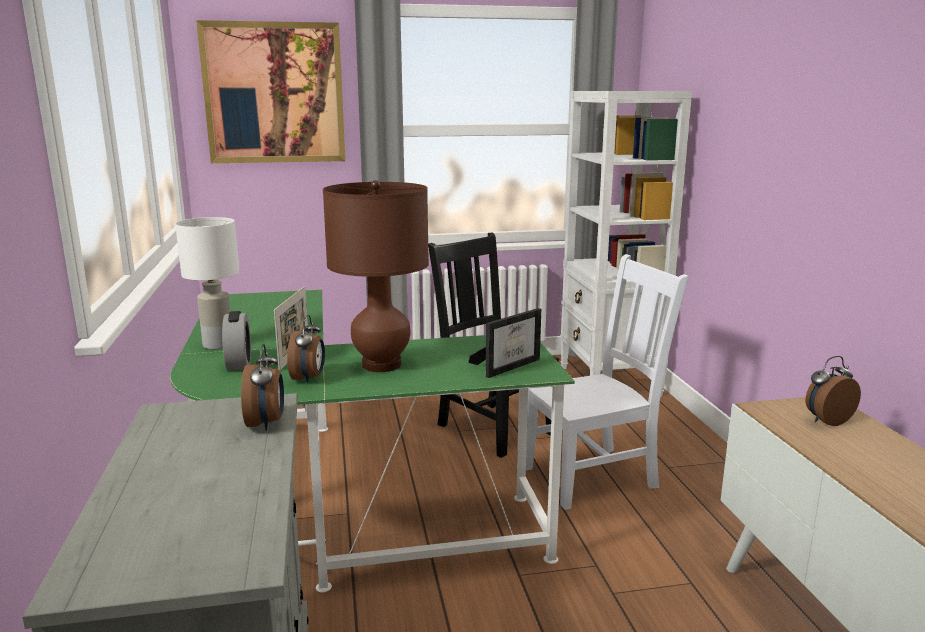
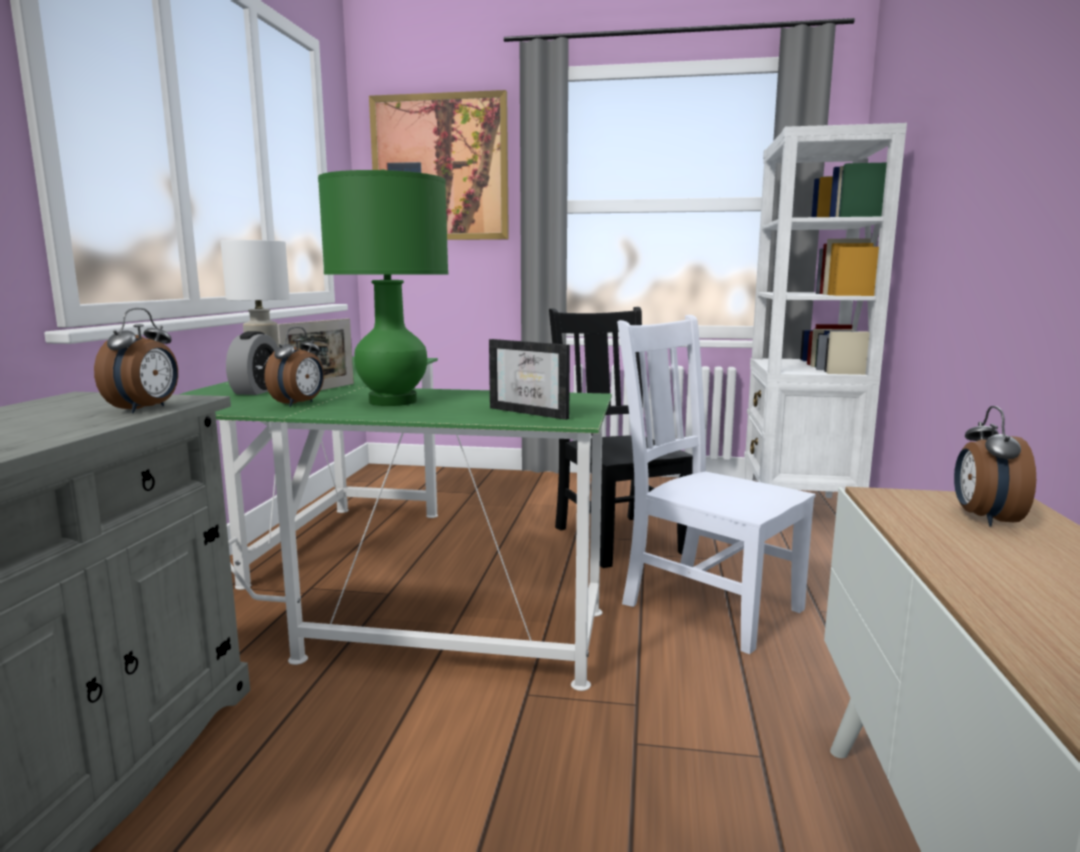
camera: 20 degrees right, 5 degrees down
brown table lamp [323,180,429,372] -> green table lamp [318,169,448,406]
picture frame [468,308,541,378] -> picture frame turned 60 degrees clockwise [489,339,570,420]
white chair [526,254,688,510] -> white chair turned 135 degrees counterclockwise [617,315,816,654]
alarm clock [805,356,861,426] -> alarm clock turned 75 degrees counterclockwise [954,406,1036,526]

